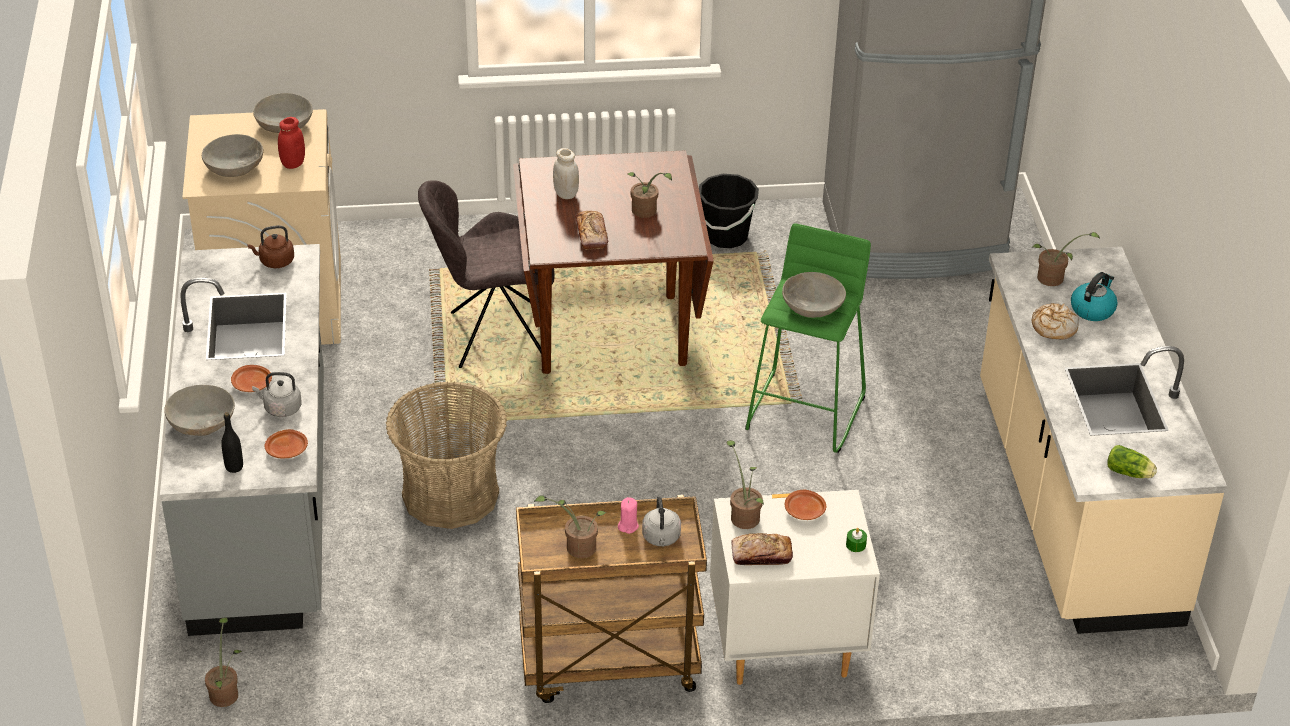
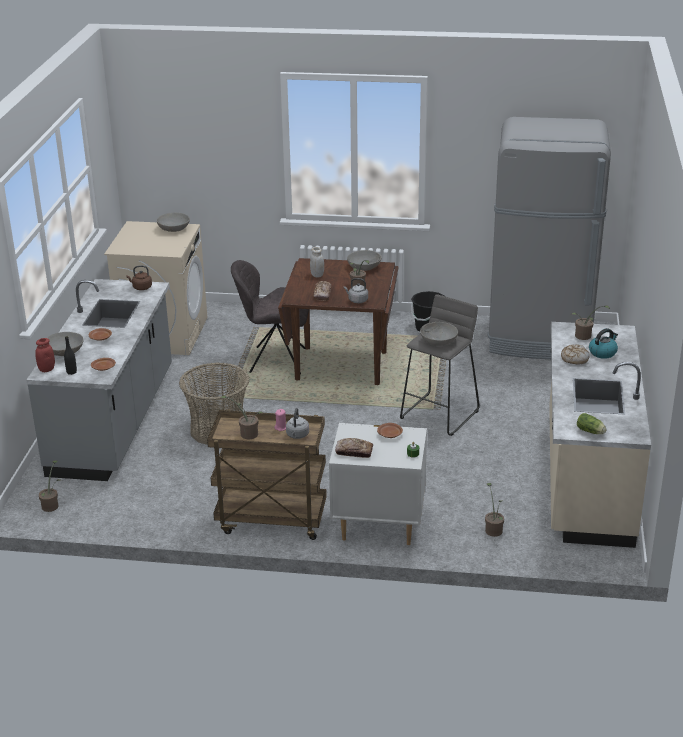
camera: 15 degrees right, 10 degrees down
grey bowl [202,134,263,177] -> grey bowl moved to [347,250,381,271]
grey kettle [252,372,302,417] -> grey kettle moved to [344,278,368,303]
red jar [278,117,305,169] -> red jar moved to [35,338,55,372]
potted plant [726,440,764,529] -> potted plant moved to [485,483,504,537]
green stool [745,223,871,453] -> grey stool [400,294,480,436]

